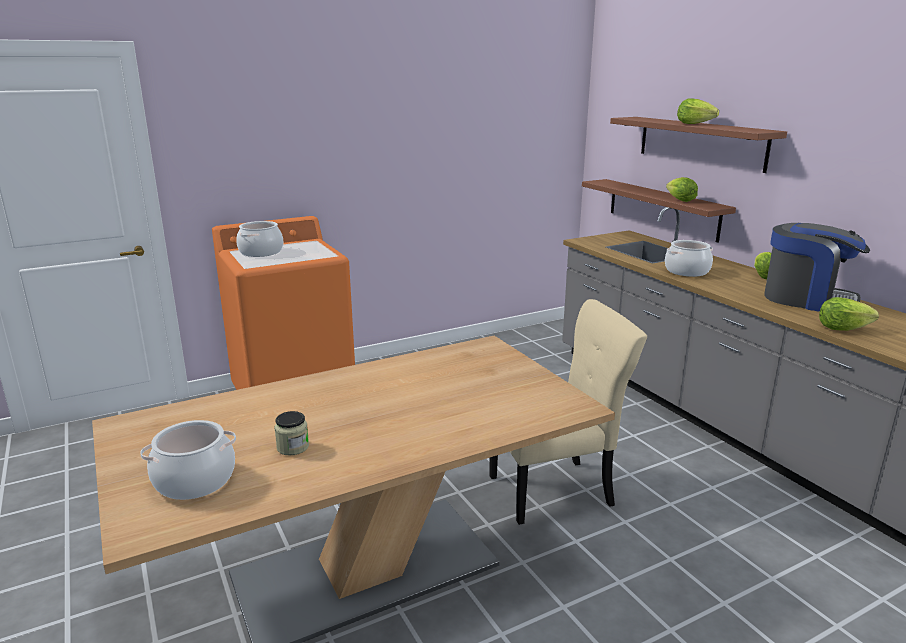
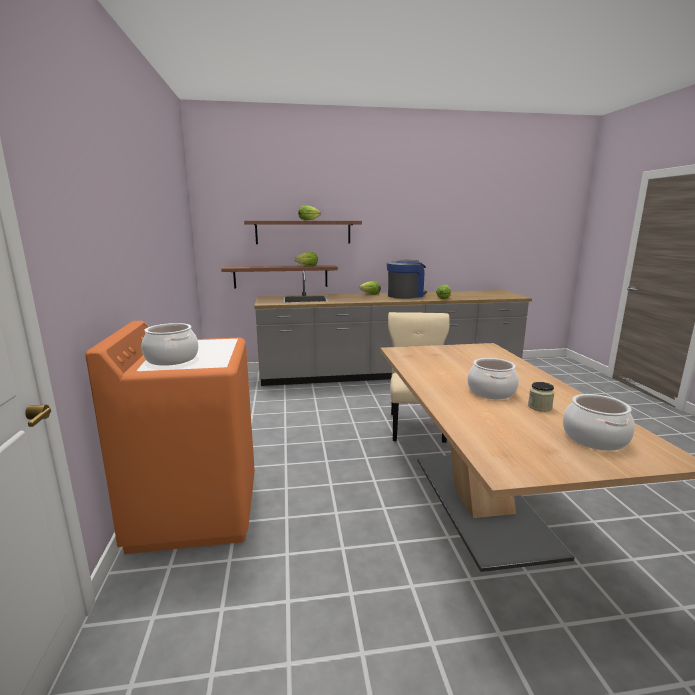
camera: 70 degrees left, 5 degrees down
cooking pot [665,240,713,277] -> cooking pot moved to [467,358,519,399]

